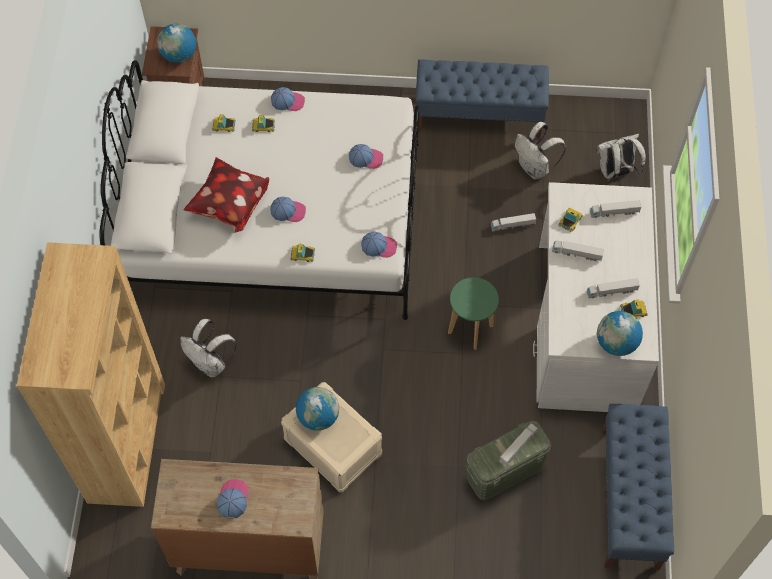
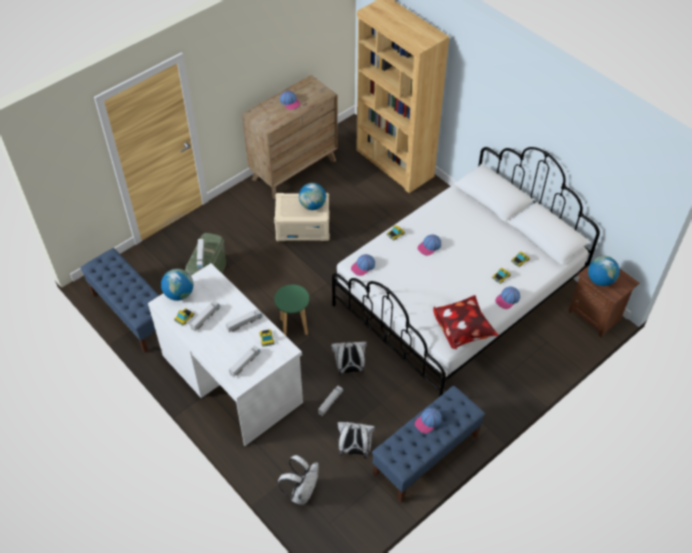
camera: 135 degrees right, 10 degrees down
white backpack [180,319,237,377] -> white backpack moved to [331,342,367,376]
pillow [183,157,269,233] -> pillow moved to [433,295,498,349]
cap [349,144,383,169] -> cap moved to [415,408,442,433]

